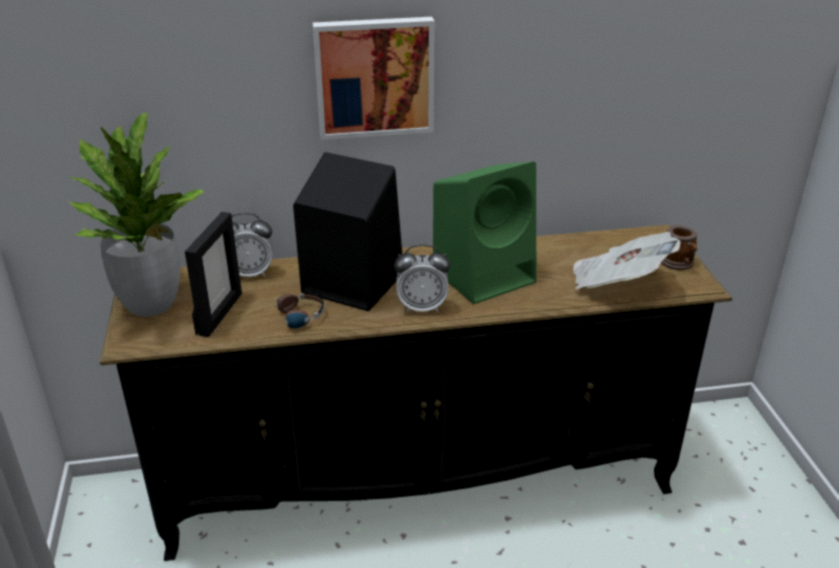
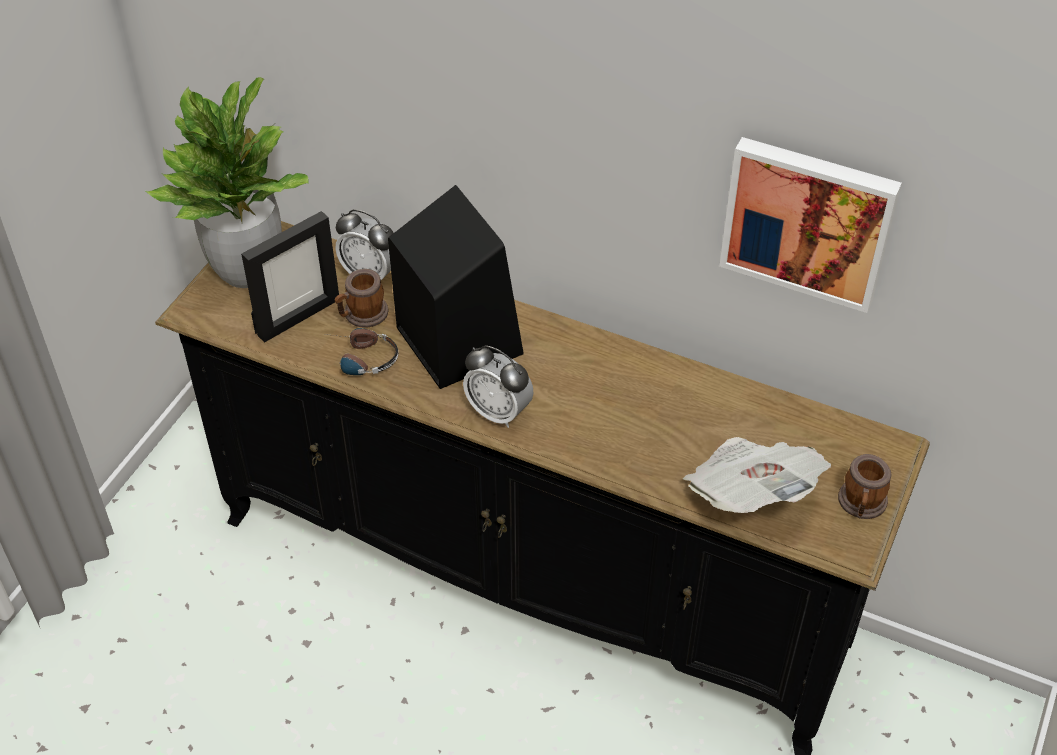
camera: 35 degrees right, 15 degrees up
picture [313,17,435,140] -> picture moved to [719,137,902,313]
green speaker [433,162,536,304] -> none
none -> mug [335,269,388,328]

